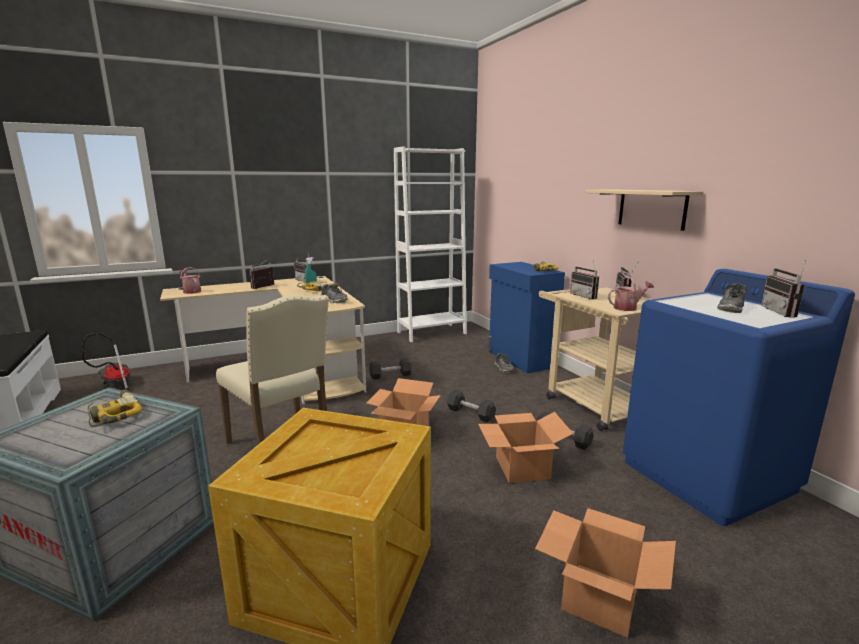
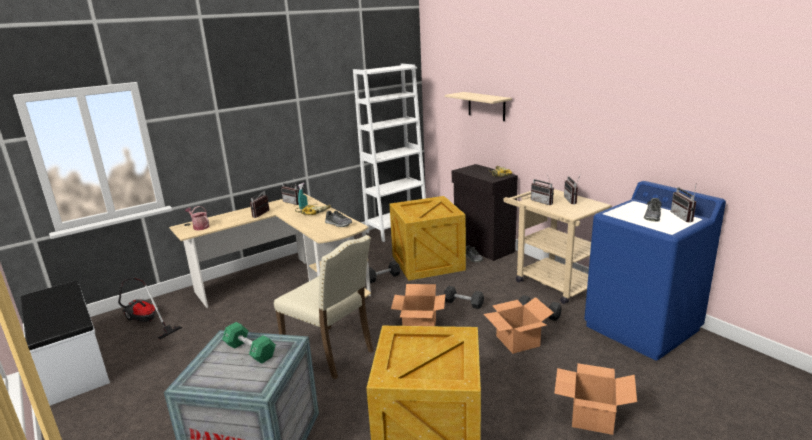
camera: 10 degrees left, 5 degrees up
power drill [88,390,142,427] -> green dumbbell [222,322,276,363]
blue cabinet [487,262,565,373] -> black cabinet [452,164,518,261]
beige shelf [585,190,704,231] -> beige shelf moved to [445,92,512,121]
watering can [608,276,654,311] -> none
none -> crate [390,196,466,281]

